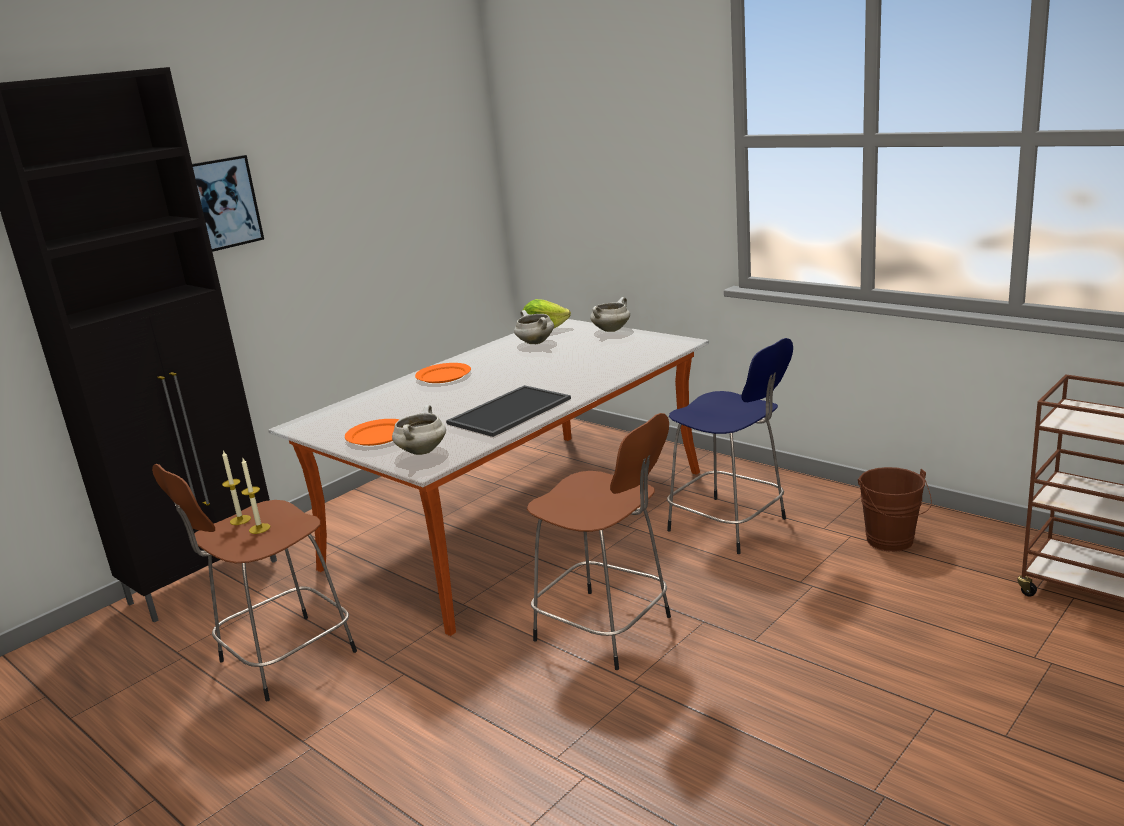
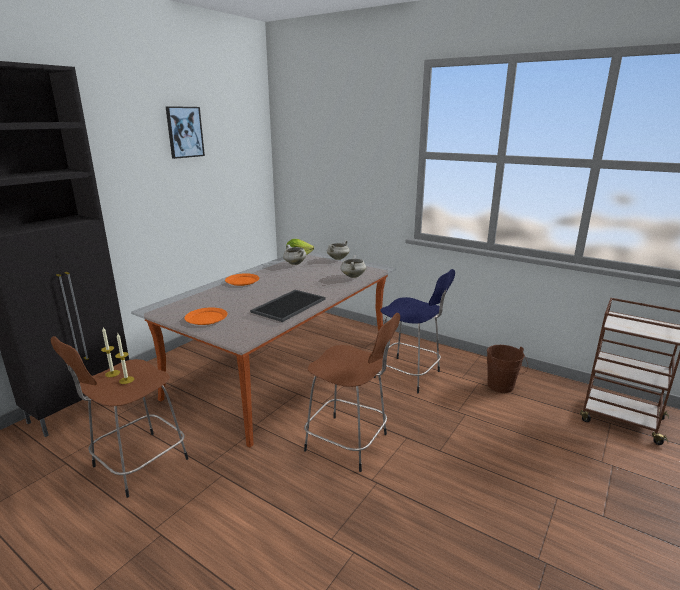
camera: 10 degrees left, 0 degrees up
picture [192,155,264,252] -> picture moved to [165,106,205,159]
white cooking pot [392,405,446,455] -> white cooking pot moved to [340,255,366,278]

